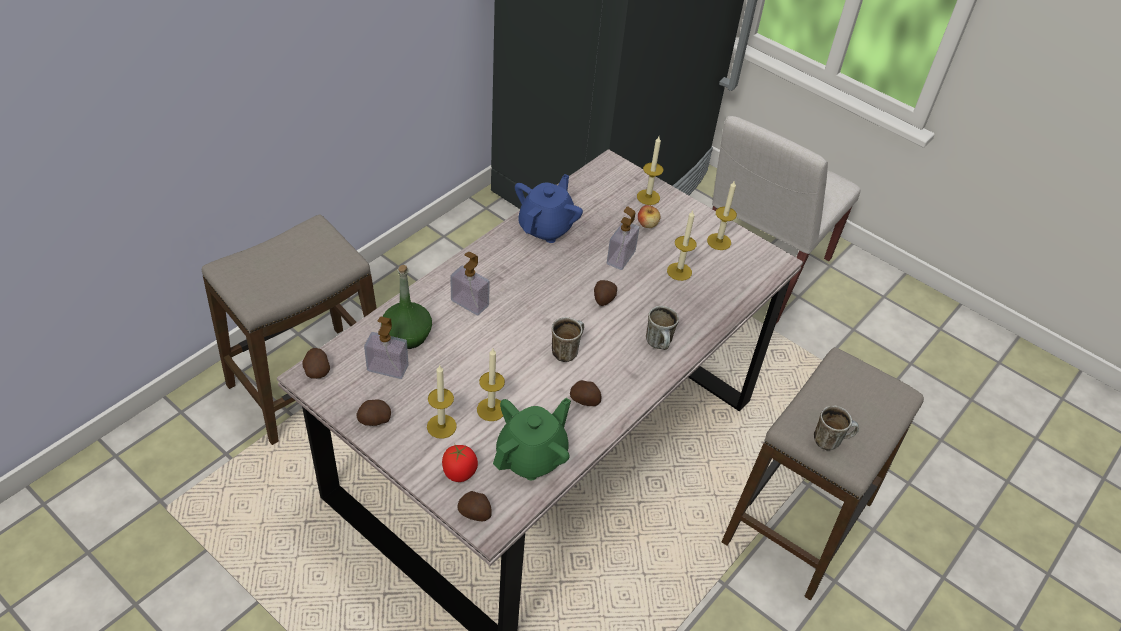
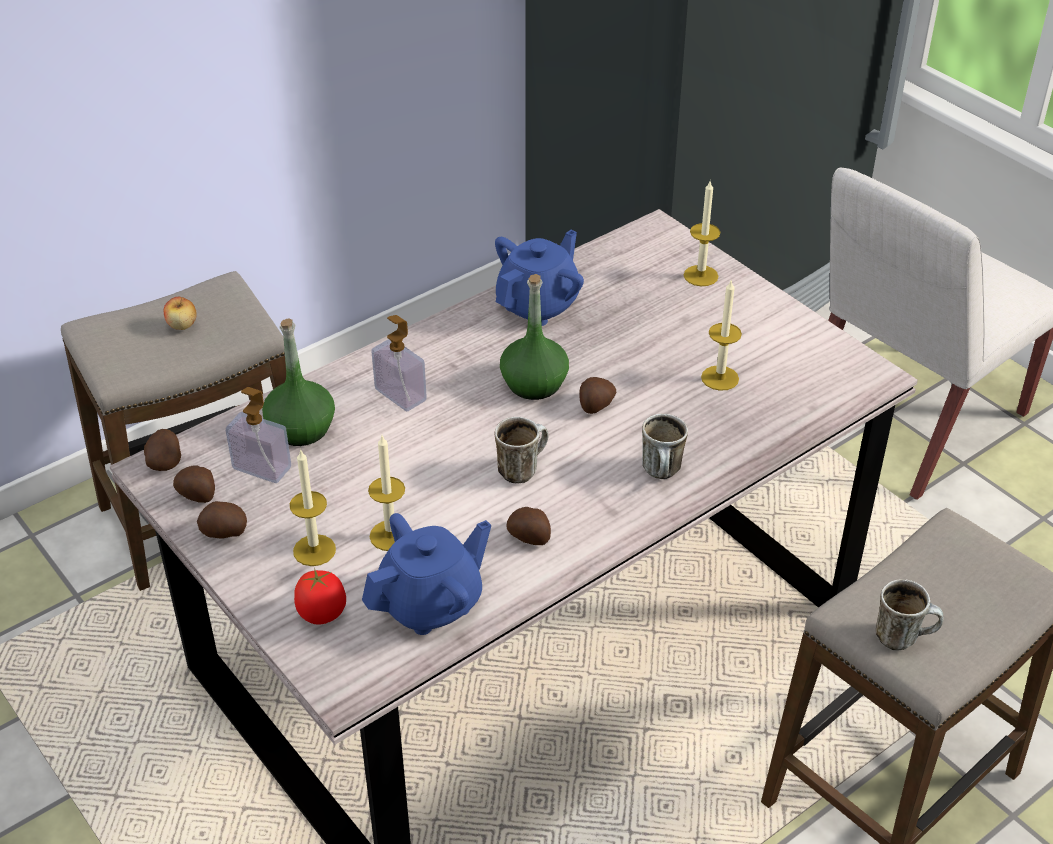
camera: 15 degrees right, 5 degrees down
potato [458,491,492,521] -> potato moved to [173,465,215,503]
green teapot [493,397,571,480] -> blue teapot [362,513,491,635]
soap dispenser [607,206,640,270] -> none
apple [638,205,661,228] -> apple moved to [164,297,197,330]
candle [707,180,737,250] -> none
none -> green bottle [500,274,569,400]

